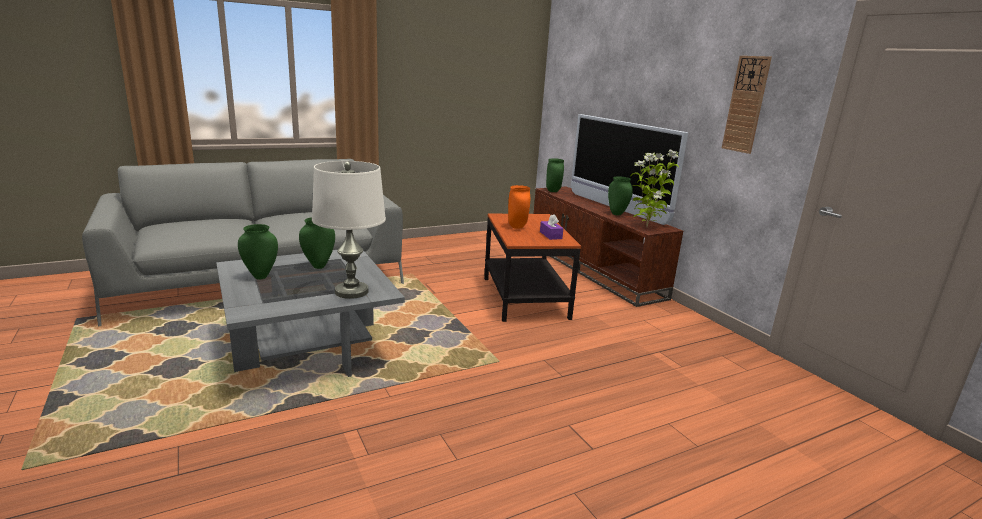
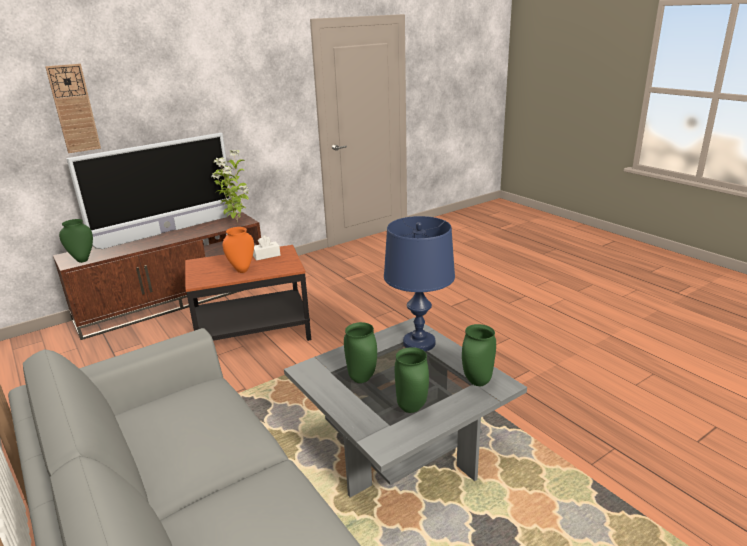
camera: 95 degrees left, 5 degrees up
white table lamp [312,161,386,299] -> blue table lamp [384,216,455,351]
purple tissue box [540,214,564,240] -> white tissue box [253,236,280,261]
green vase [608,177,633,215] -> green vase moved to [462,324,496,386]
wall clock [722,56,772,154] -> wall clock moved to [45,64,101,153]

